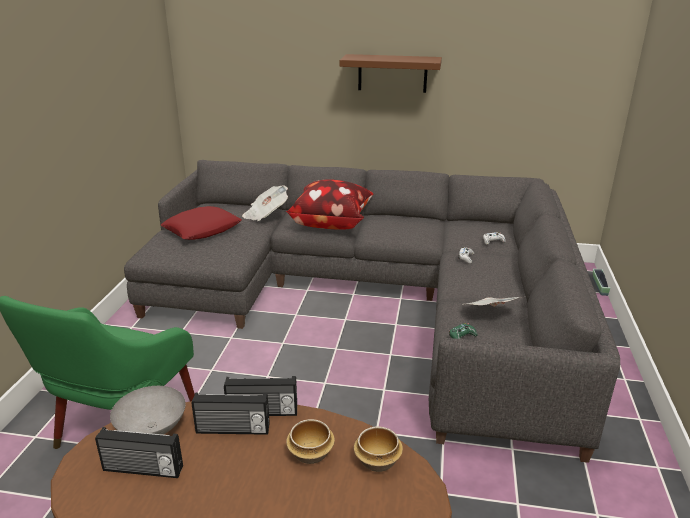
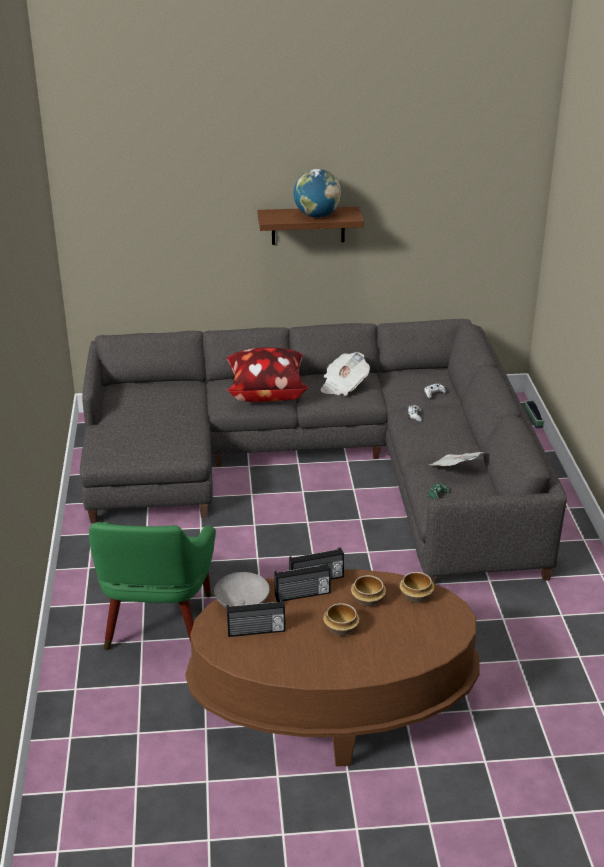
camera: 15 degrees left, 5 degrees up
red pillow [161,206,242,240] -> none
newspaper [242,186,288,221] -> newspaper moved to [321,352,370,396]
none -> globe [294,169,341,218]
none -> bowl [323,603,360,636]

